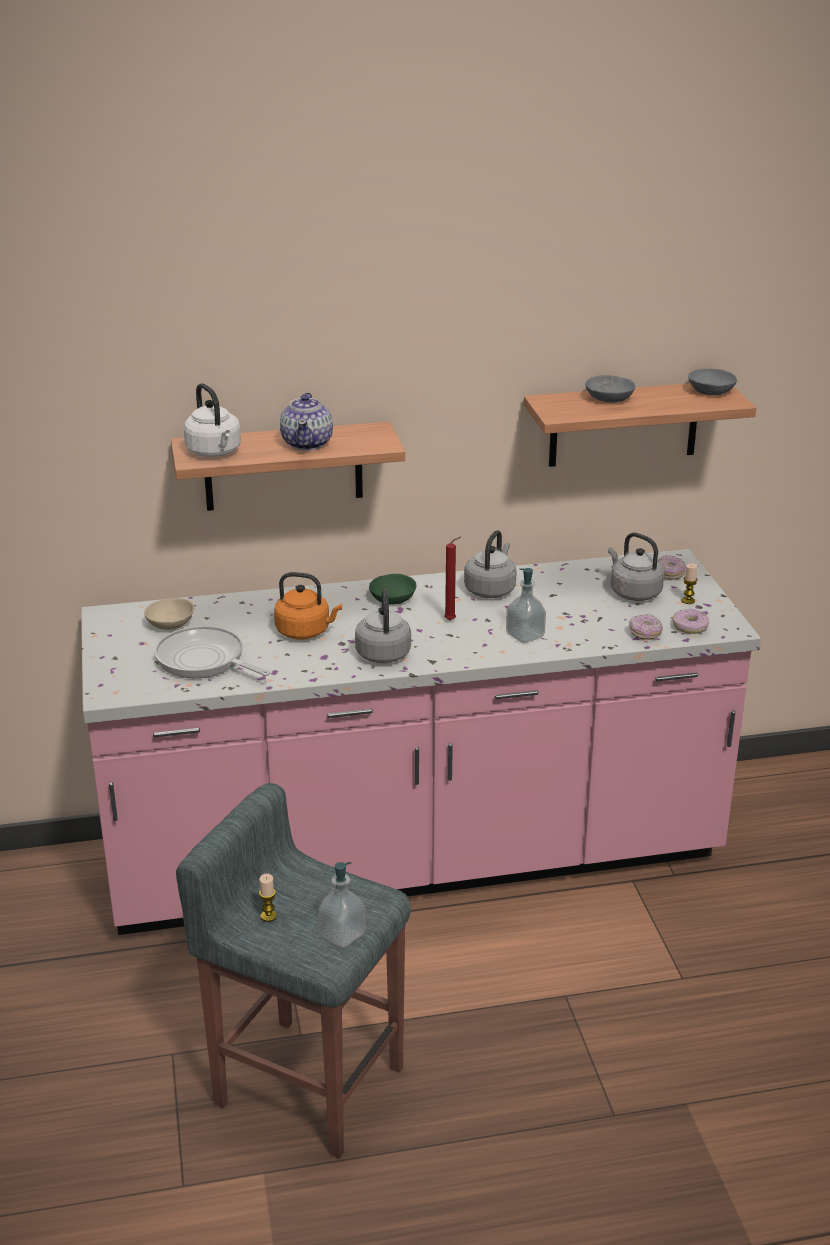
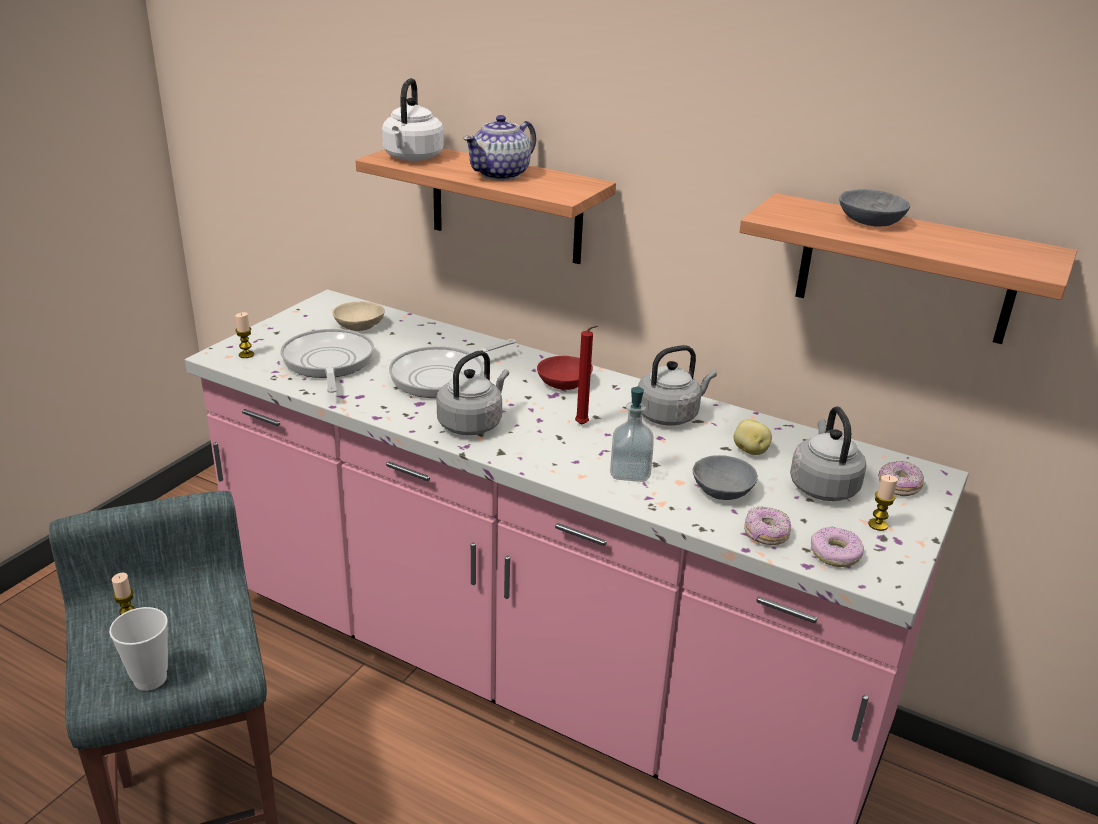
camera: 40 degrees right, 0 degrees up
orange kettle [274,572,342,639] -> frying pan [389,339,516,398]
soap dispenser [318,862,366,948] -> cup [109,607,168,691]
green bowl [369,574,416,605] -> red bowl [537,356,593,390]
grey bowl [688,368,737,395] -> grey bowl moved to [693,455,758,500]
none -> candle [235,312,254,358]
none -> potato [734,419,772,455]

